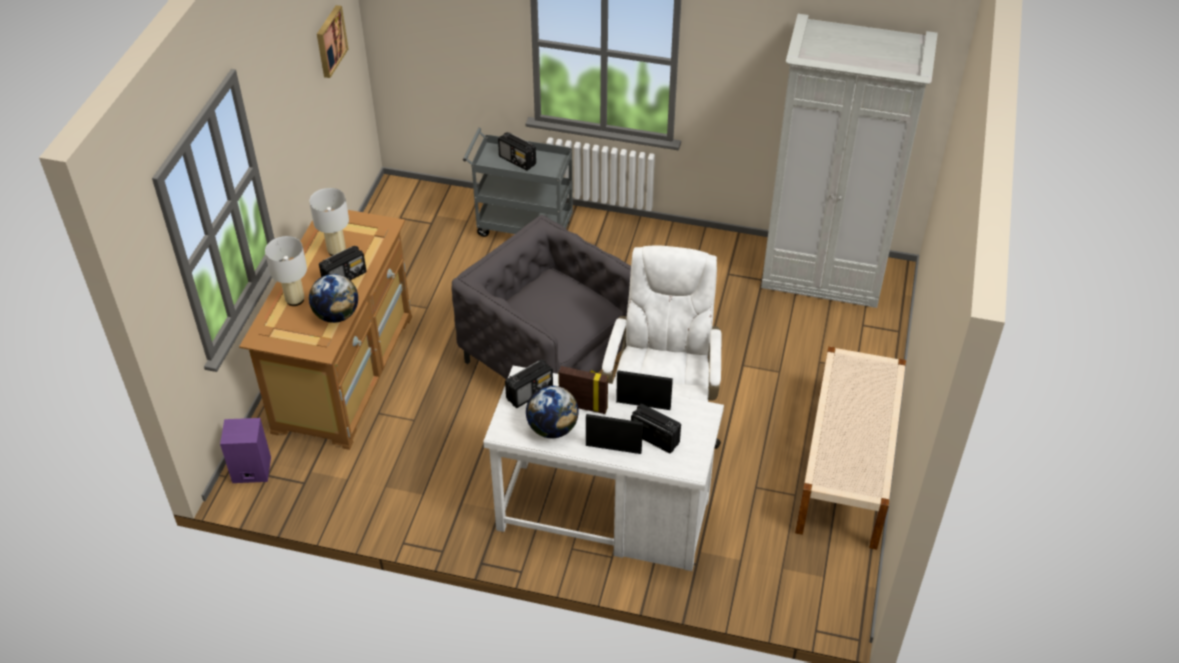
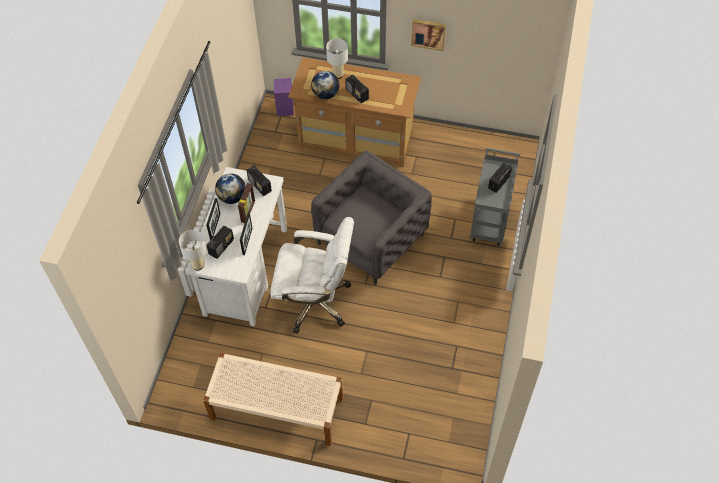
camera: 90 degrees right, 10 degrees up
white table lamp [309,188,349,256] -> white table lamp moved to [179,230,206,271]
picture [317,5,348,78] -> picture moved to [411,19,446,51]
white wardrobe [761,14,938,308] -> none

